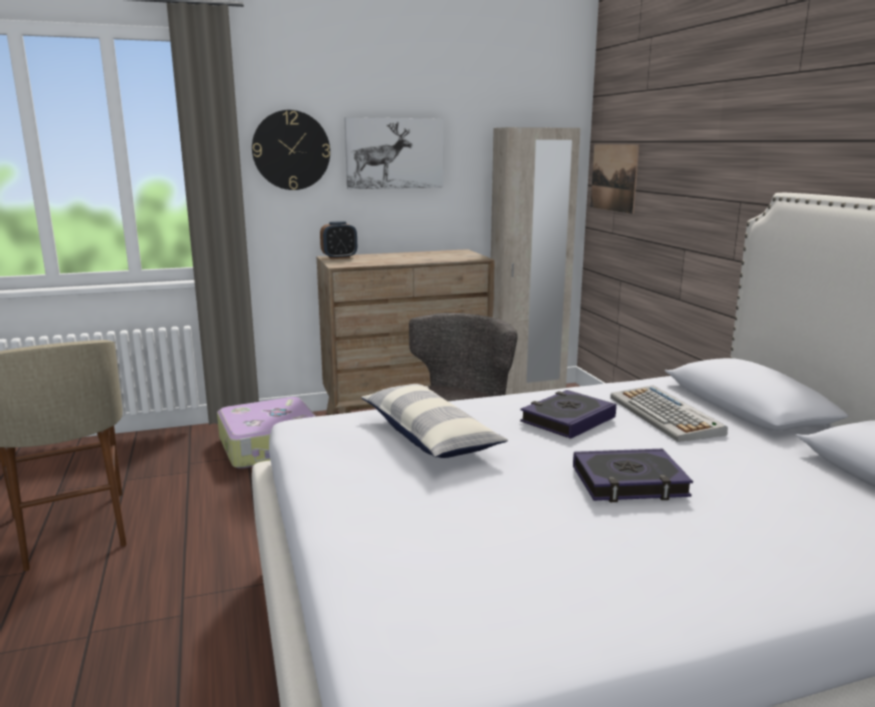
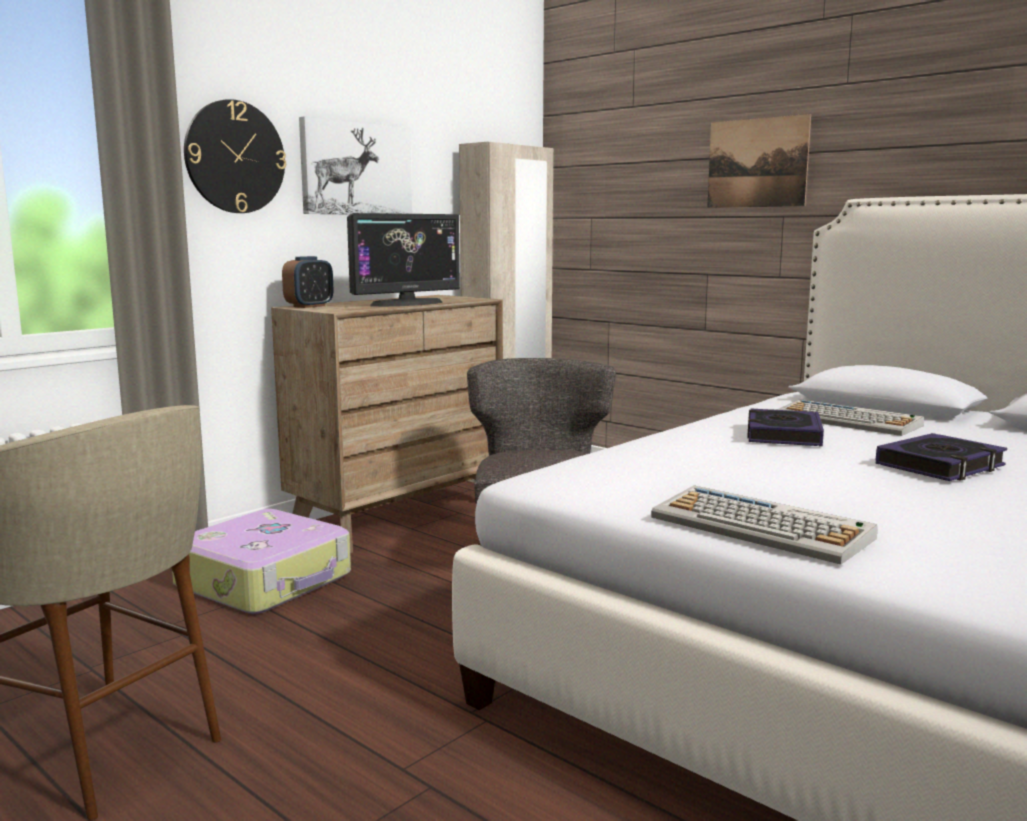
camera: 30 degrees left, 5 degrees down
pillow [361,384,508,458] -> none
picture [591,144,639,214] -> picture moved to [707,114,811,208]
none -> monitor [347,213,460,307]
none -> keyboard [651,485,878,565]

